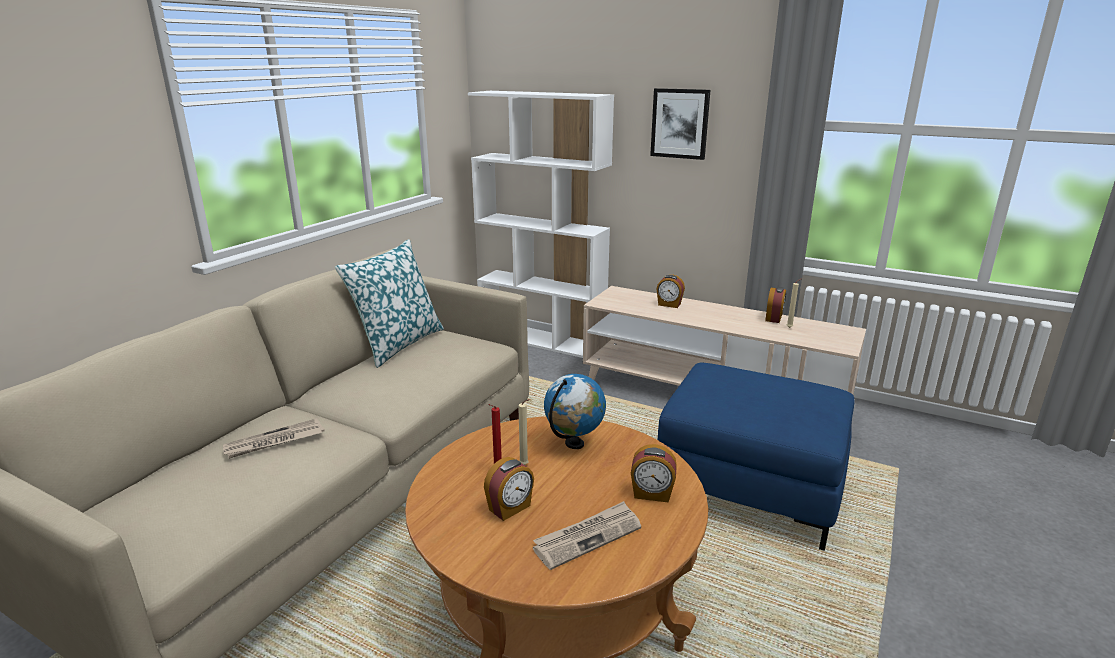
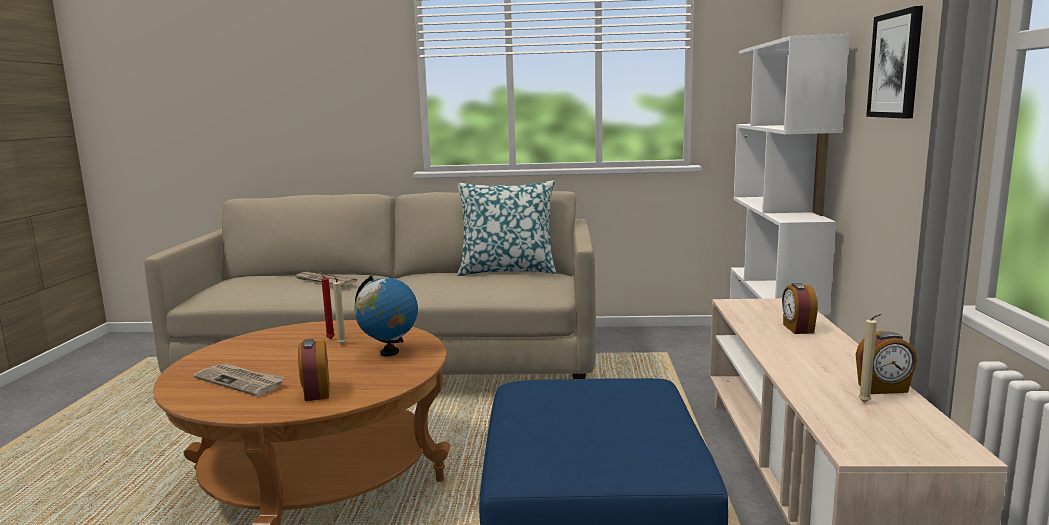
camera: 65 degrees right, 10 degrees down
alarm clock [484,457,534,521] -> none

